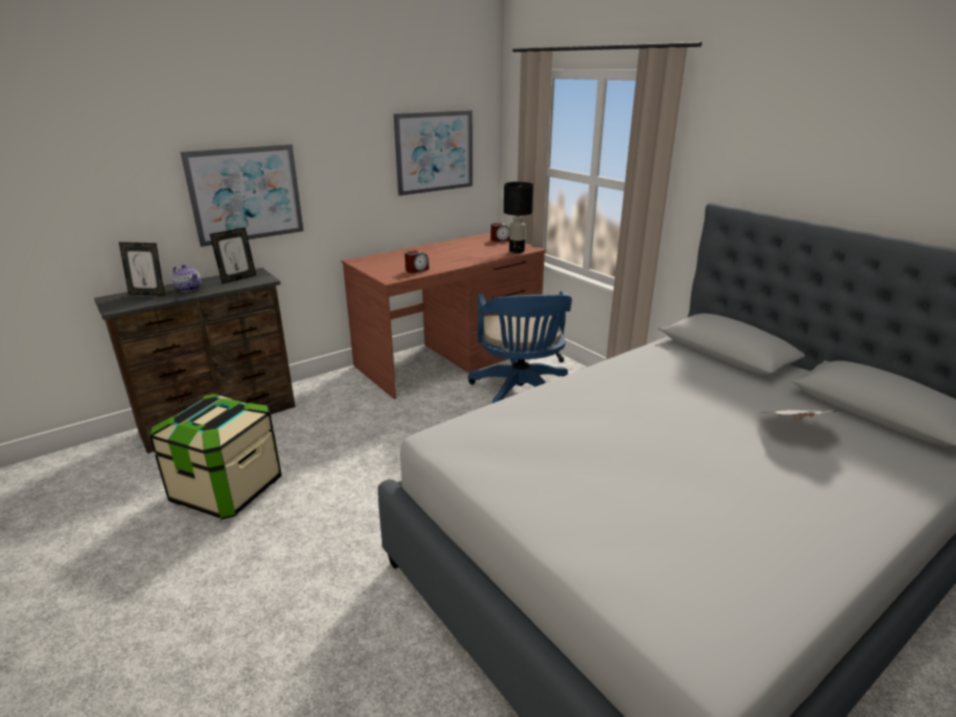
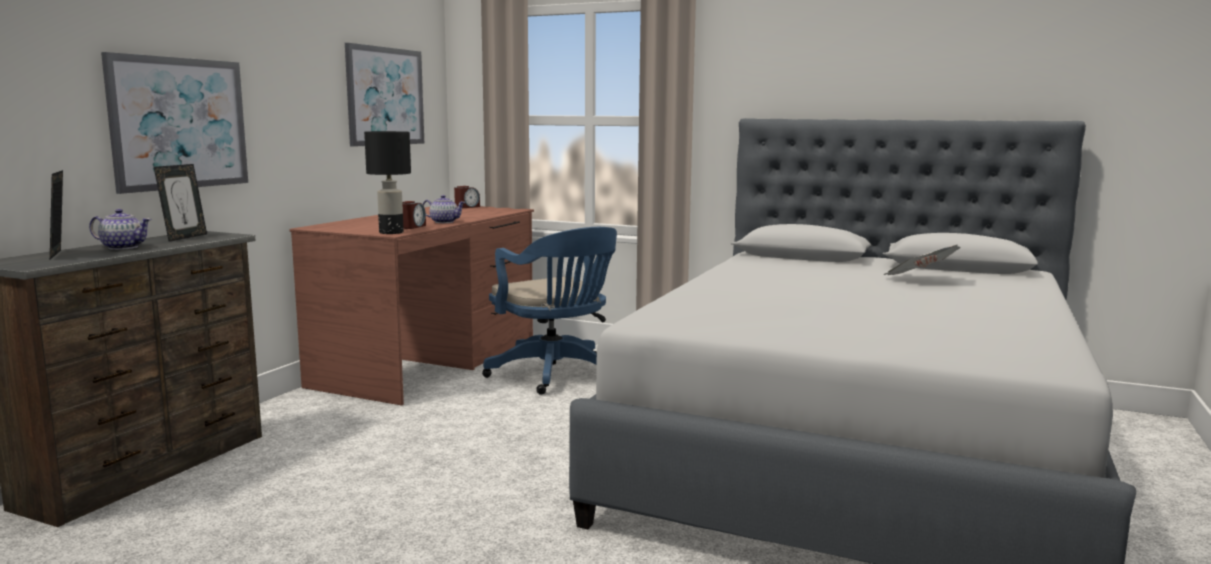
camera: 30 degrees left, 15 degrees down
picture frame [119,242,165,296] -> picture frame turned 90 degrees clockwise [50,170,63,259]
storage box [150,394,282,519] -> none
black table lamp [504,182,534,253] -> black table lamp moved to [364,131,411,234]
none -> teapot [423,195,466,223]

